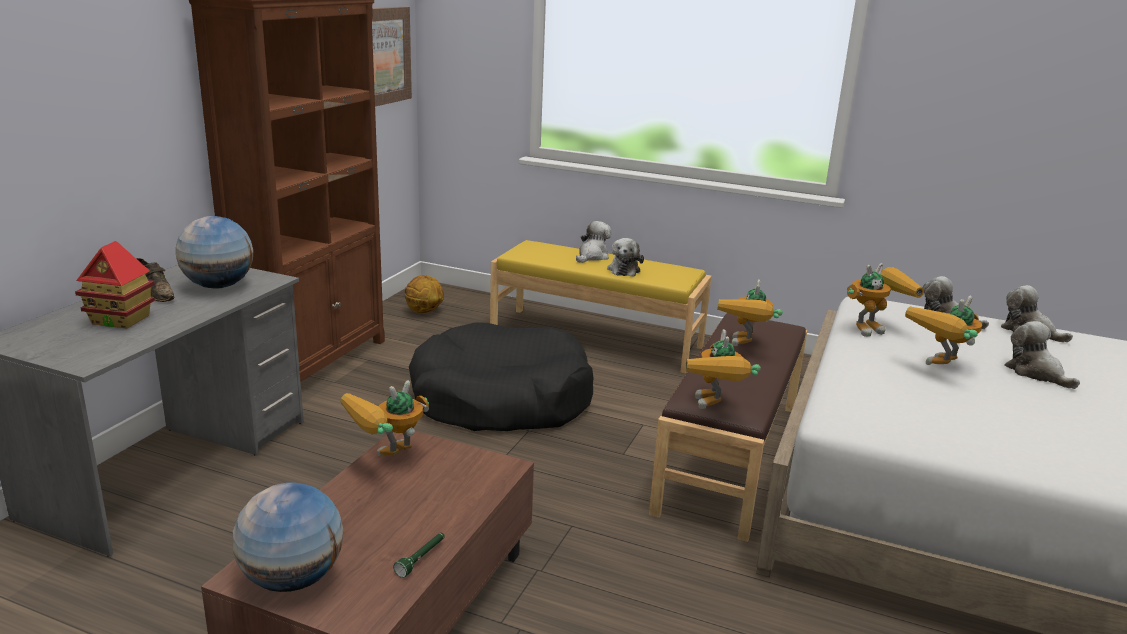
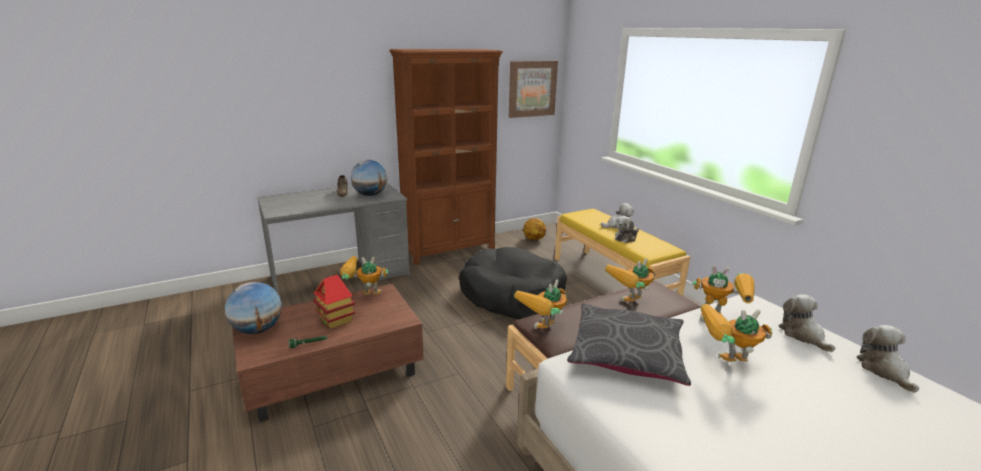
camera: 40 degrees right, 0 degrees up
toy house [75,241,155,329] -> toy house moved to [313,274,355,329]
plush toy [1005,321,1080,389] -> none
none -> grey pillow [567,304,691,386]

